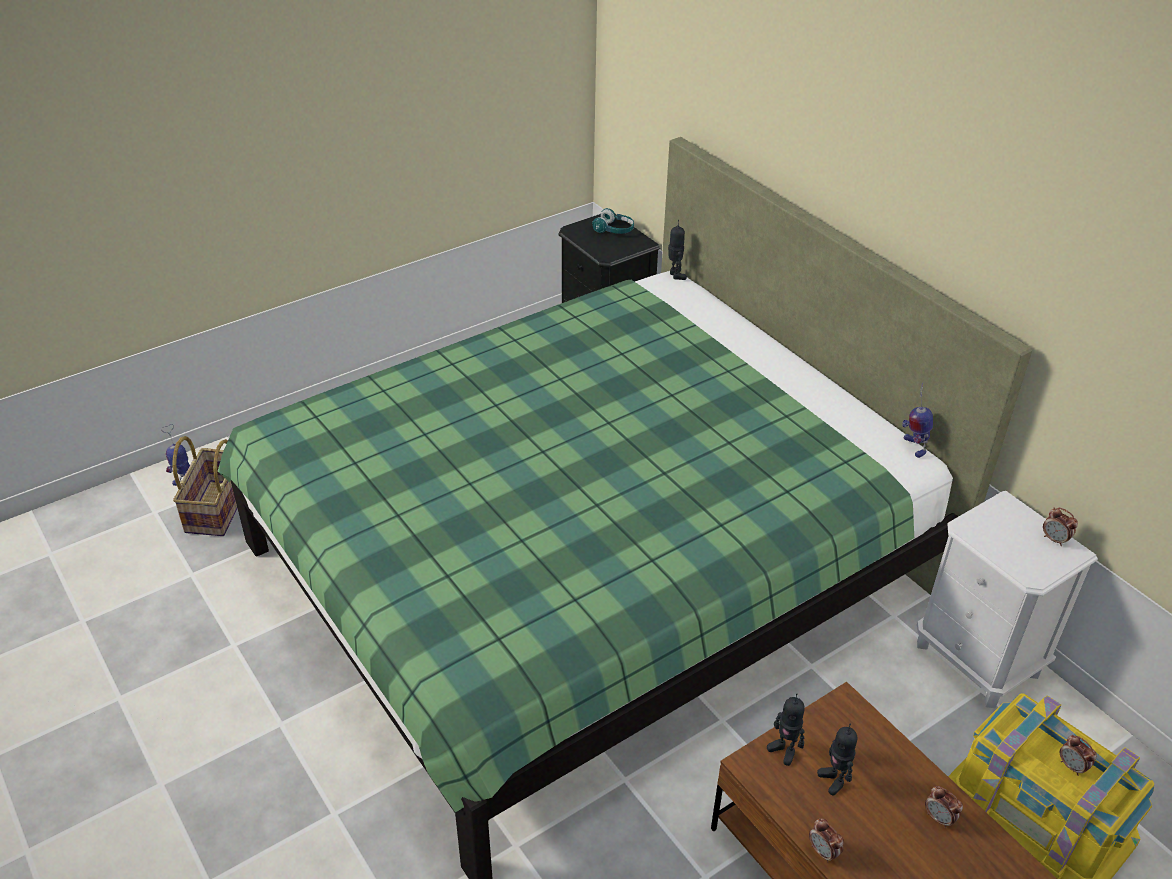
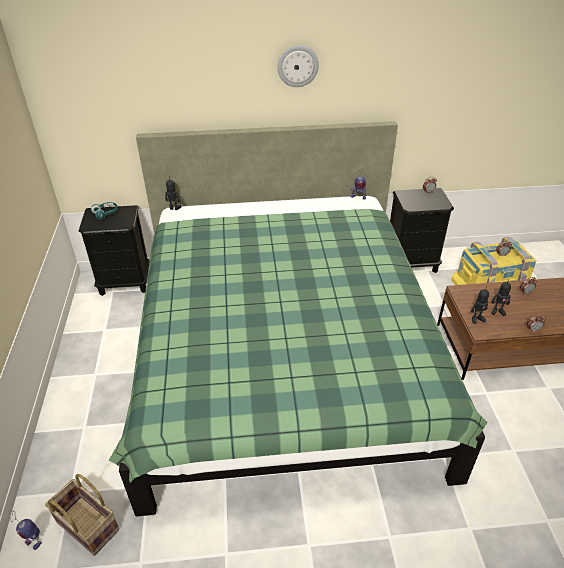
camera: 60 degrees left, 0 degrees up
white nightstand [917,490,1098,708] -> black nightstand [390,188,454,273]
none -> wall clock [277,45,319,87]

